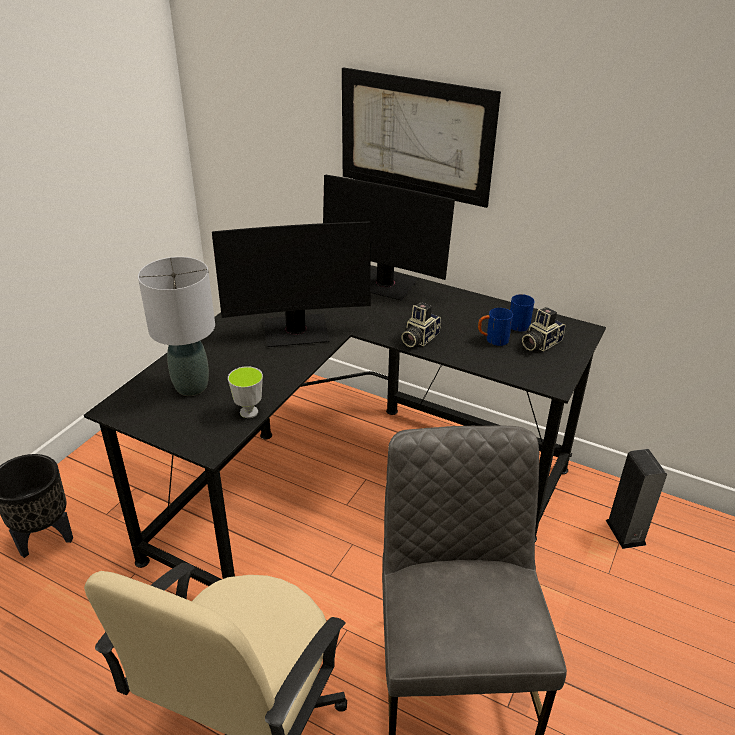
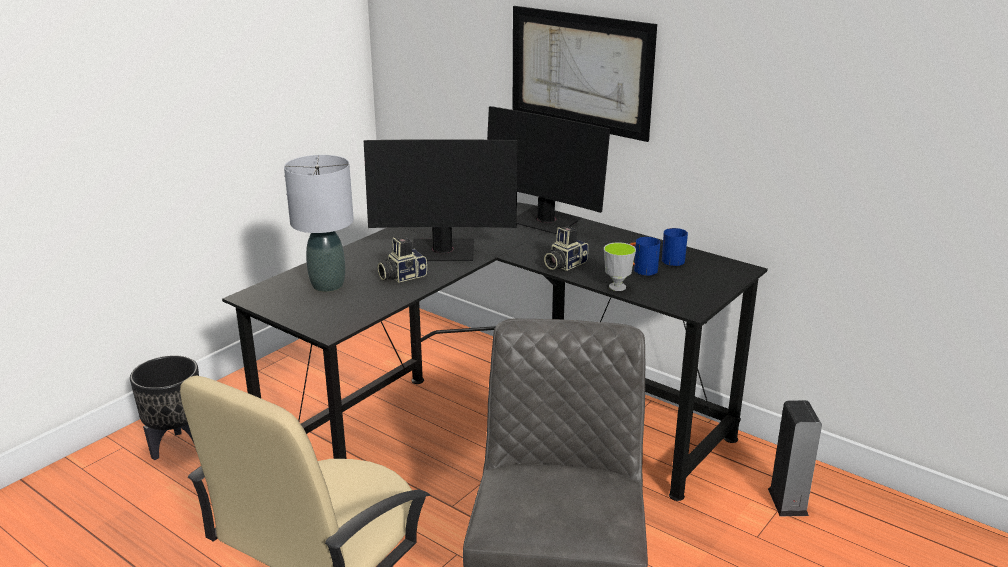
camera: 10 degrees right, 10 degrees down
cup [228,366,263,418] -> cup moved to [604,242,636,291]
camera [522,307,565,352] -> camera moved to [378,237,427,283]

